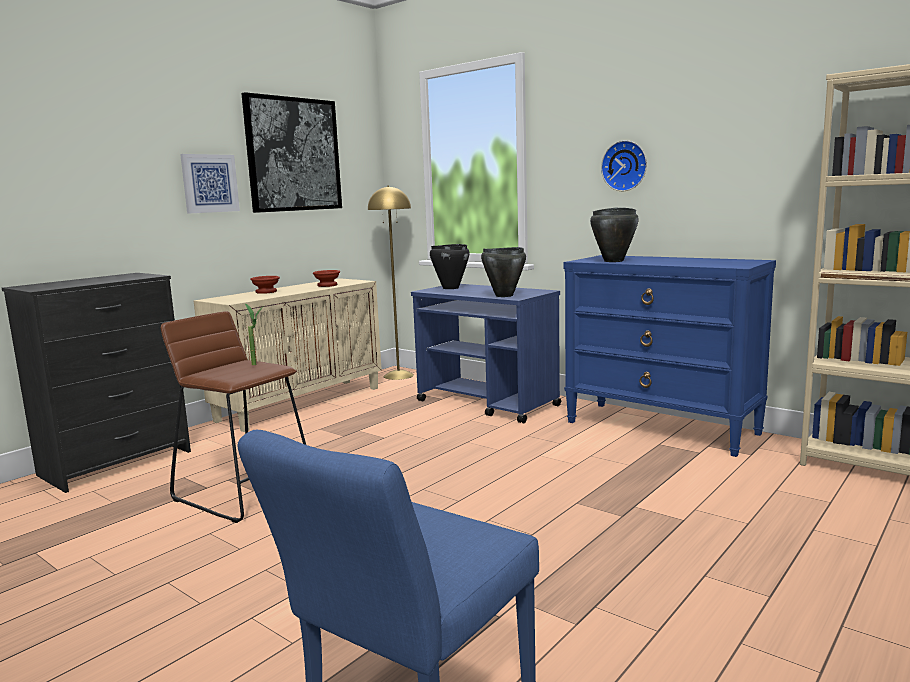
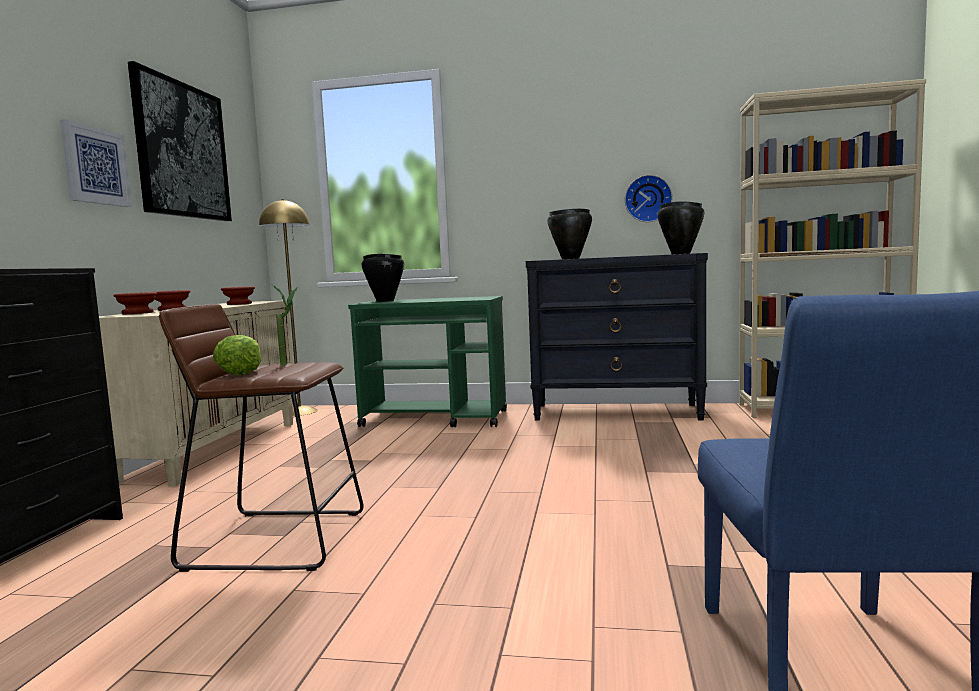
camera: 30 degrees left, 5 degrees down
blue cart [411,284,561,423] -> green cart [348,296,507,427]
black cooking pot [481,247,526,297] -> black cooking pot moved to [657,201,704,254]
blue dresser [563,255,776,457] -> black dresser [526,253,708,421]
wall clock [601,140,647,191] -> wall clock moved to [625,175,672,222]
none -> brown bowl [113,292,157,314]
none -> lettuce [213,335,262,375]

